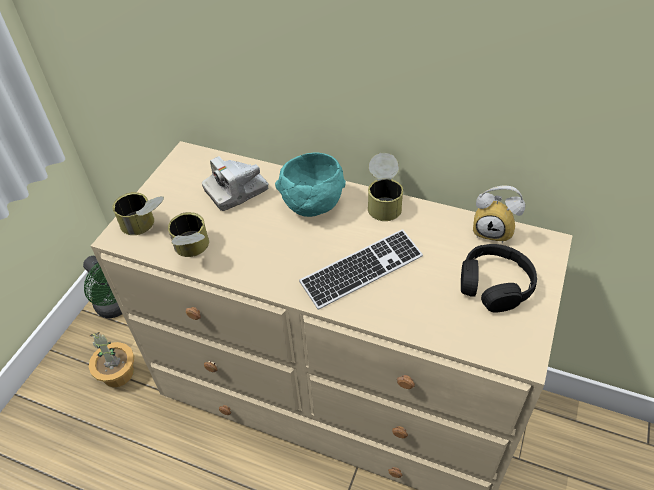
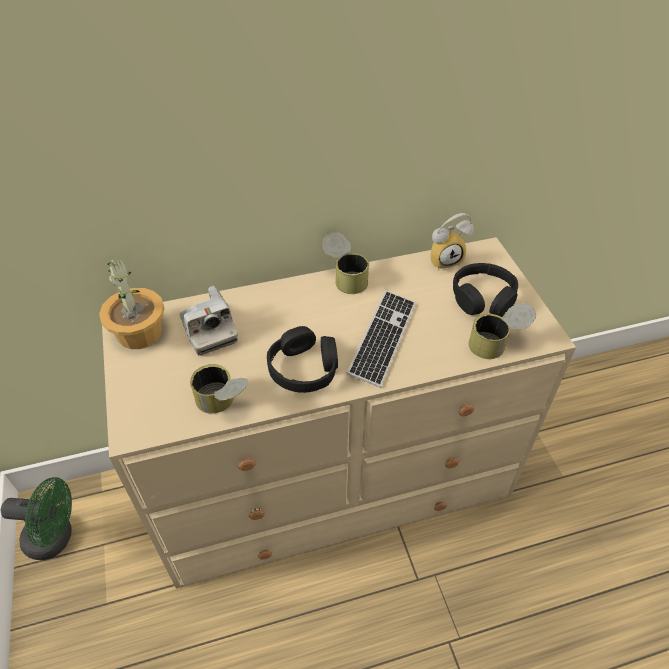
camera: 40 degrees left, 0 degrees up
potted plant [89,332,134,387] -> potted plant moved to [99,260,165,349]
can [112,192,164,235] -> can moved to [468,303,536,359]
camera [202,156,268,211] -> camera turned 45 degrees counterclockwise [180,286,238,356]
turquoise bowl [275,153,346,217] -> none
none -> black headphones [267,326,338,393]

